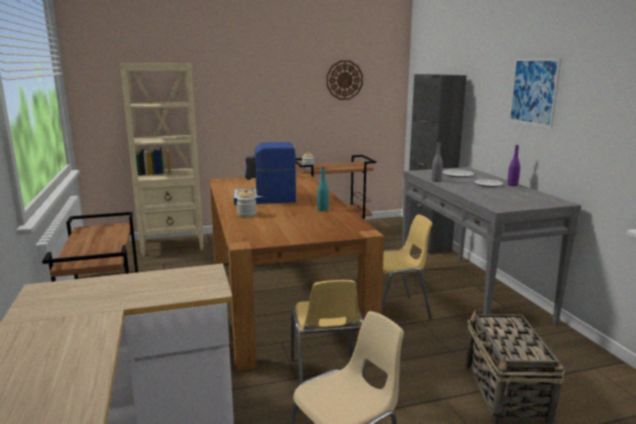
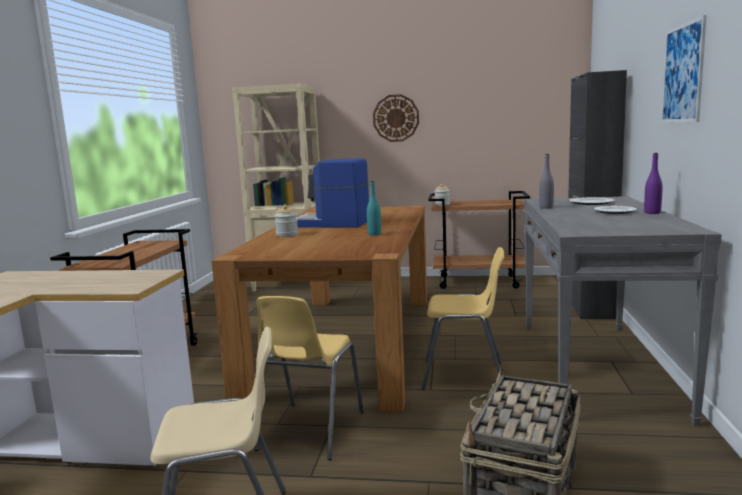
camera: 25 degrees right, 5 degrees down
wall clock [326,60,363,100] -> wall clock moved to [373,94,419,142]

